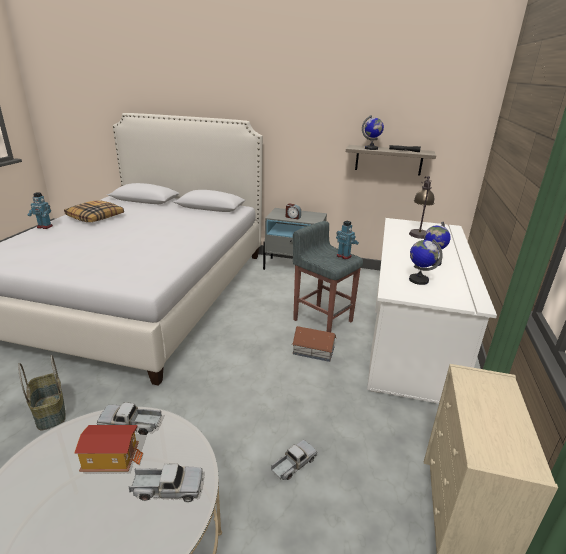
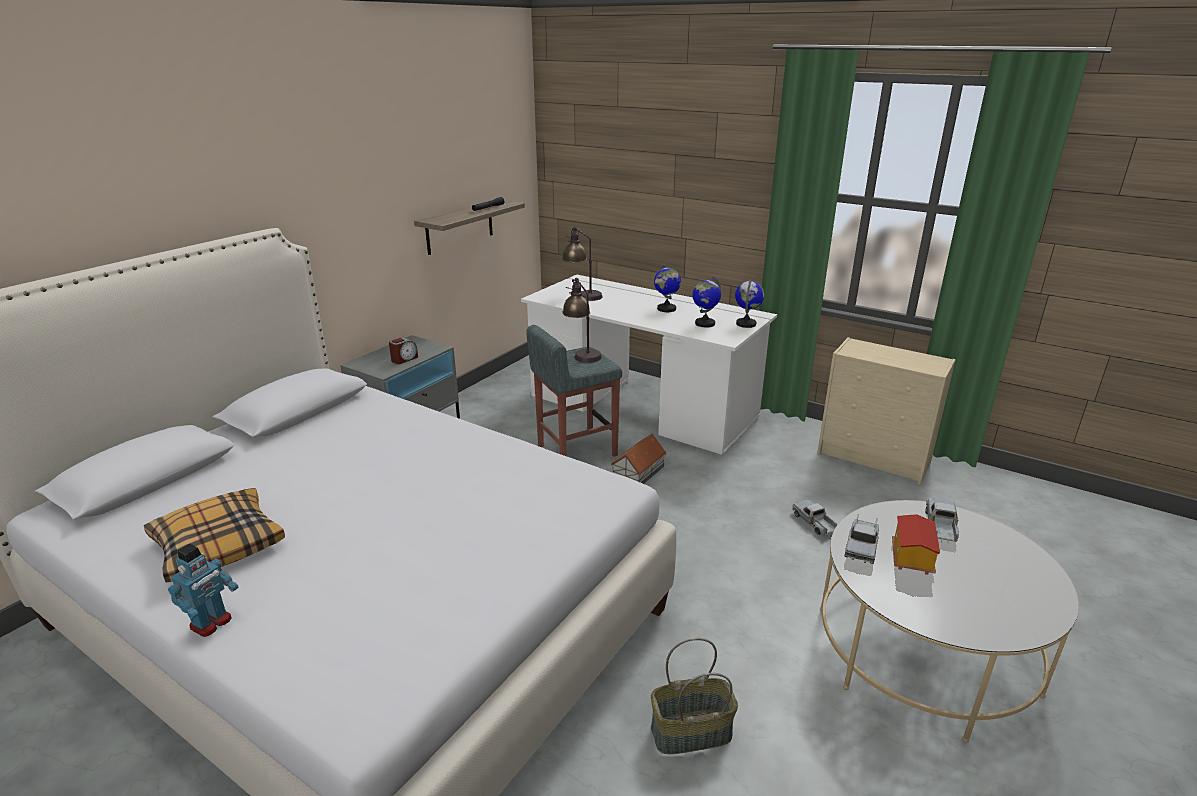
camera: 70 degrees left, 0 degrees up
toy robot [336,221,359,260] -> table lamp [562,278,602,363]
globe [362,115,384,150] -> globe moved to [735,280,764,328]

